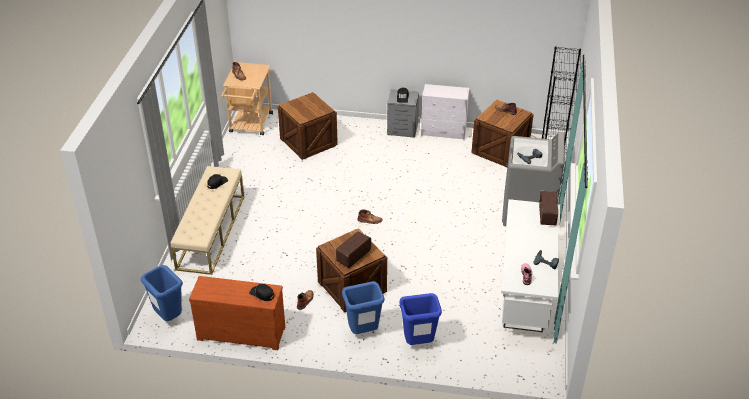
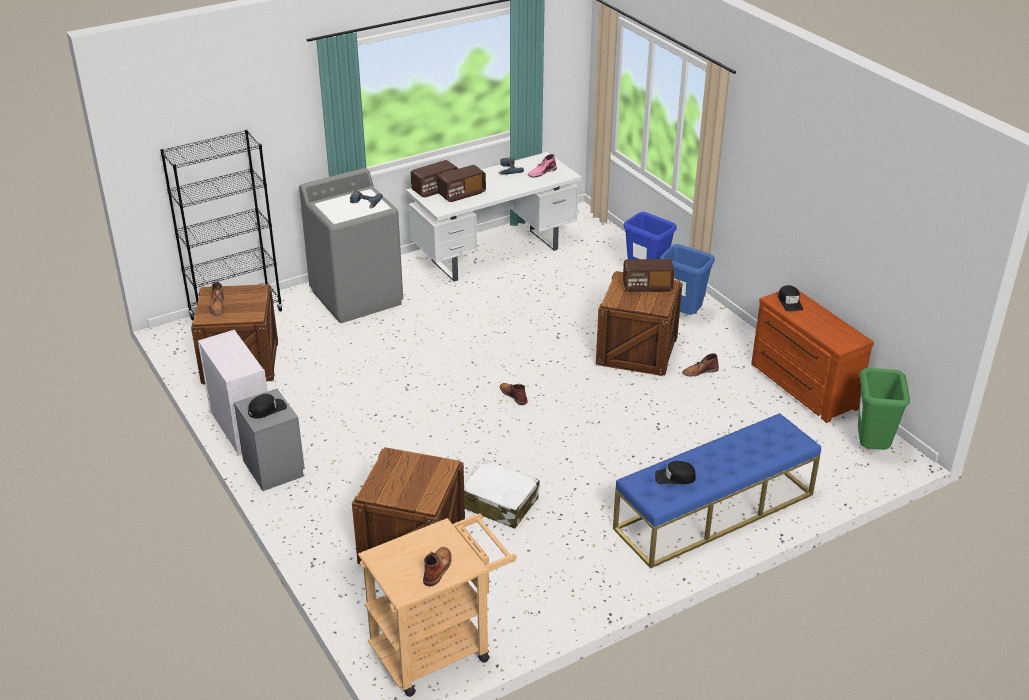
camera: 130 degrees left, 5 degrees down
blue trash can [141,265,183,321] -> green trash can [858,368,910,450]
beige bench [170,166,244,275] -> blue bench [613,413,821,568]
none -> radio [437,165,486,202]
none -> white suitcase [464,460,540,529]

